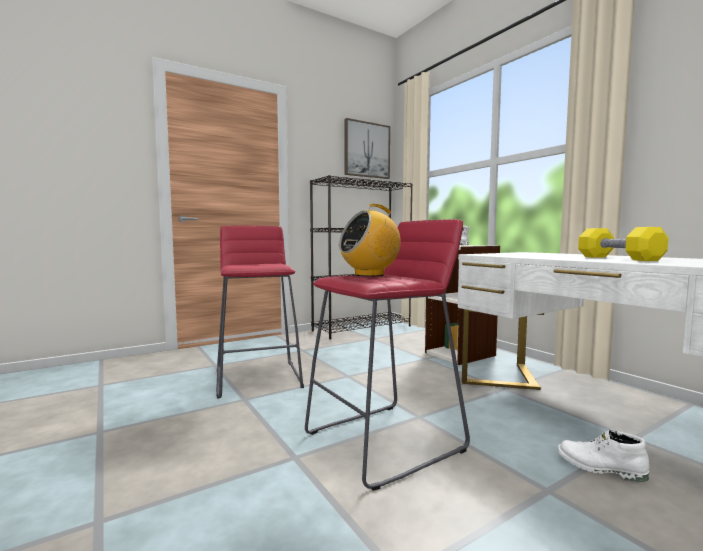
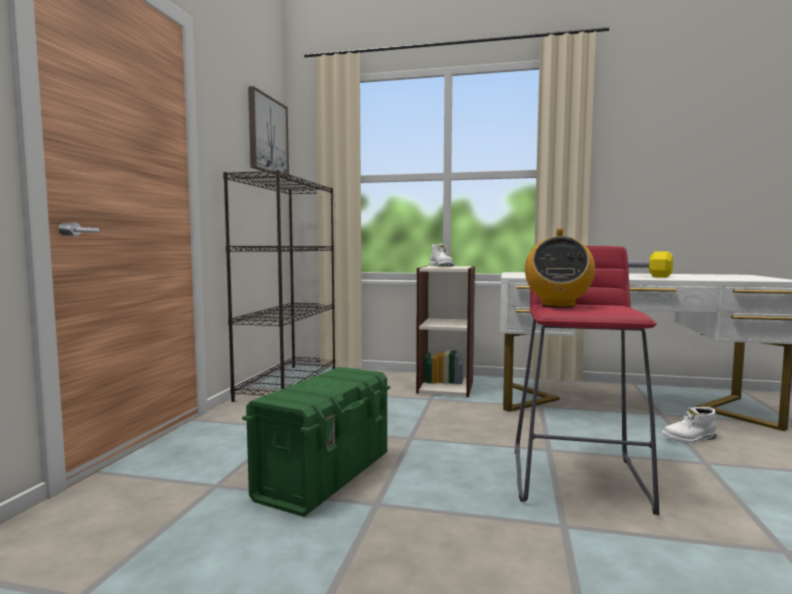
camera: 45 degrees left, 0 degrees up
red stool [216,225,304,399] -> green storage box [242,367,390,517]

